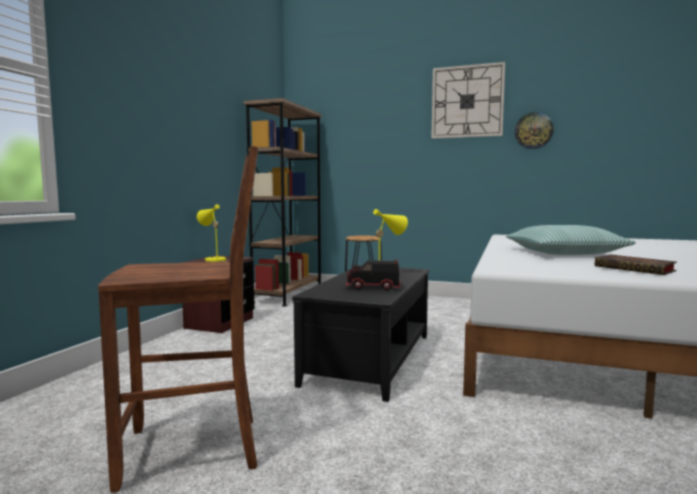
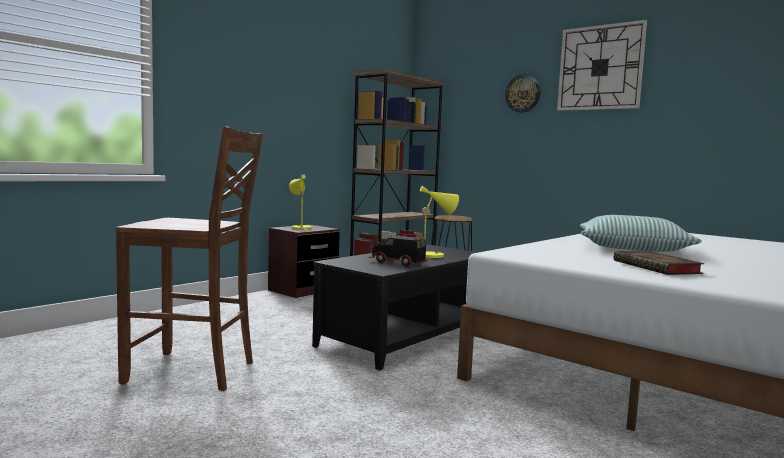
camera: 20 degrees right, 0 degrees up
wall clock [515,112,554,149] -> wall clock moved to [505,74,541,113]

